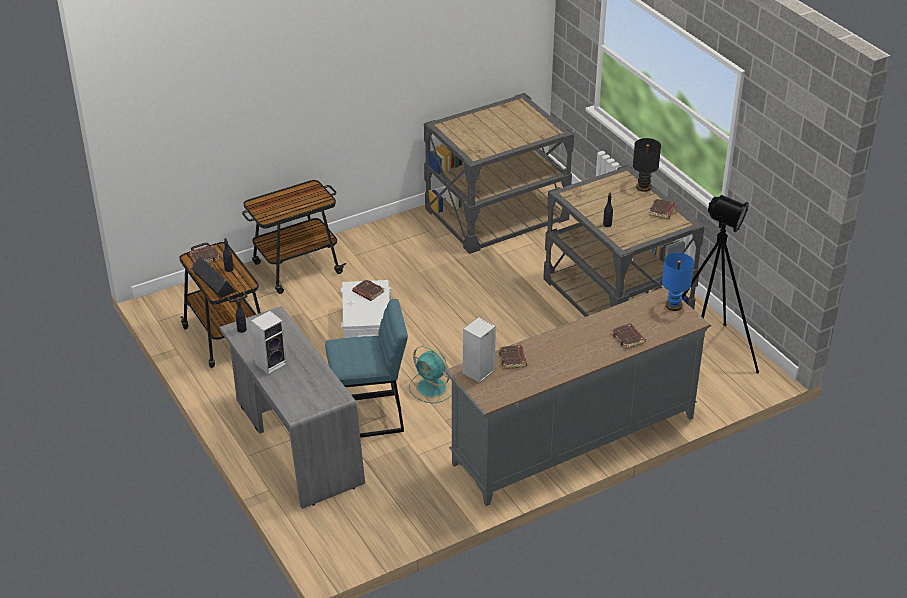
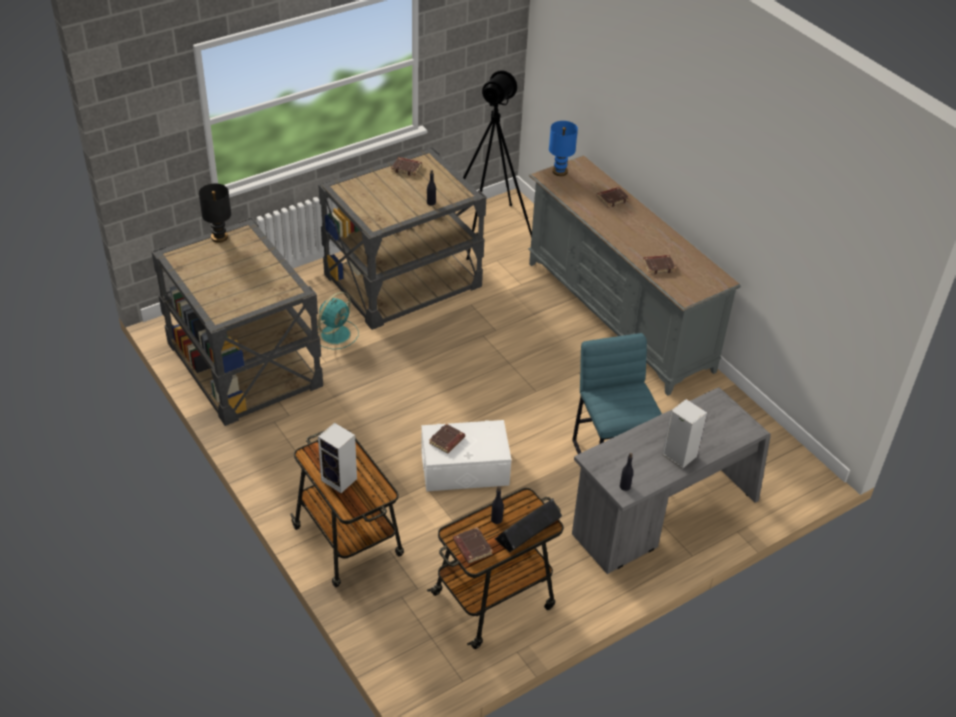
camera: 95 degrees left, 5 degrees up
turquoise fan [409,345,452,403] -> turquoise fan moved to [318,292,359,350]
speaker [463,317,496,383] -> speaker moved to [318,423,357,493]
black table lamp [633,138,661,192] -> black table lamp moved to [199,183,231,243]

